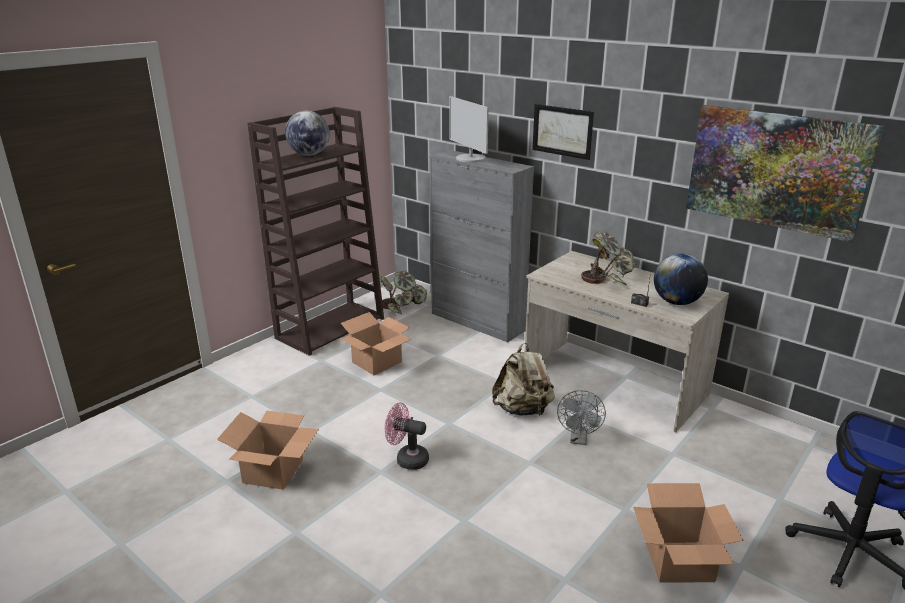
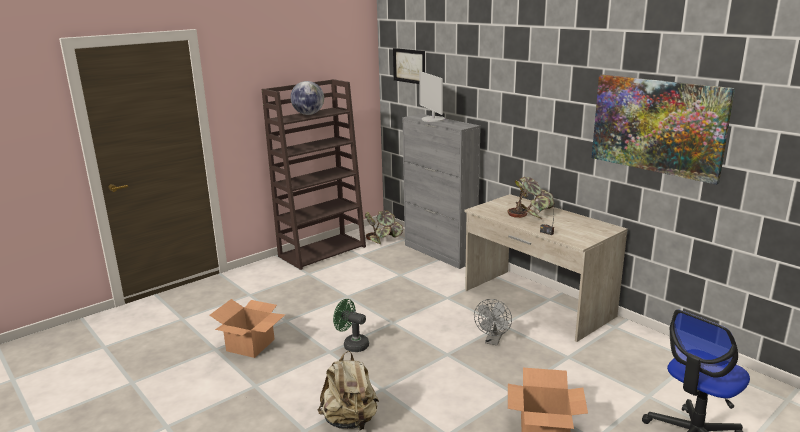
camera: 10 degrees right, 5 degrees down
cardboard box [340,312,412,375] -> none
pink fan [385,402,429,470] -> green fan [333,299,369,352]
beige backpack [492,343,555,416] -> beige backpack moved to [317,351,379,430]
picture [532,104,594,160] -> picture moved to [393,48,425,84]
globe [654,253,708,305] -> none

